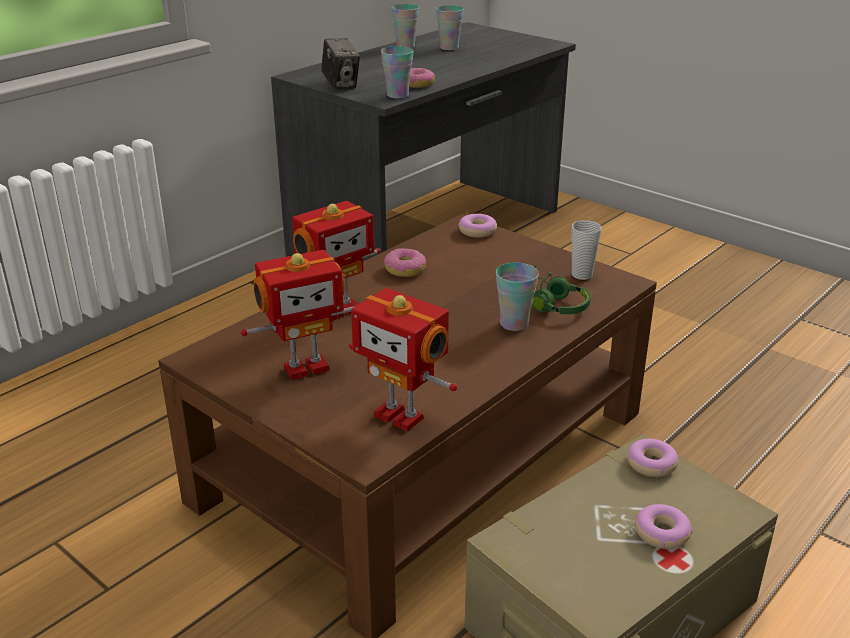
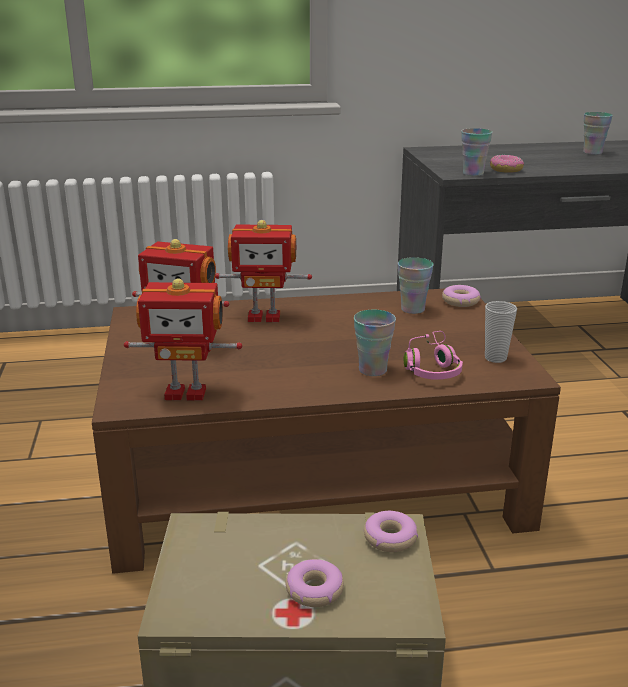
camera: 40 degrees right, 5 degrees down
camera [321,39,360,89] -> none
toy robot [349,288,457,432] -> toy robot turned 75 degrees counterclockwise [124,278,242,401]
donut [384,248,426,277] -> none
cup [391,4,419,48] -> cup moved to [398,257,434,314]
green headphones [532,265,591,314] -> pink headphones [404,331,463,380]

